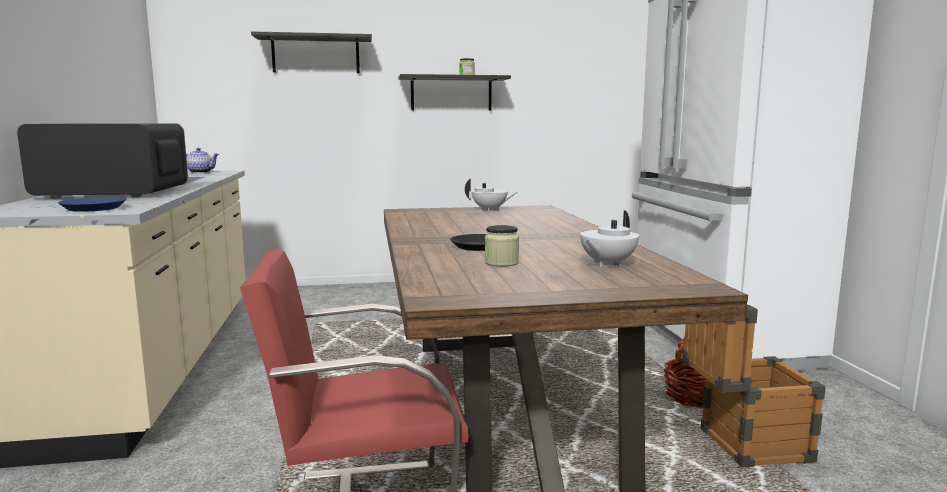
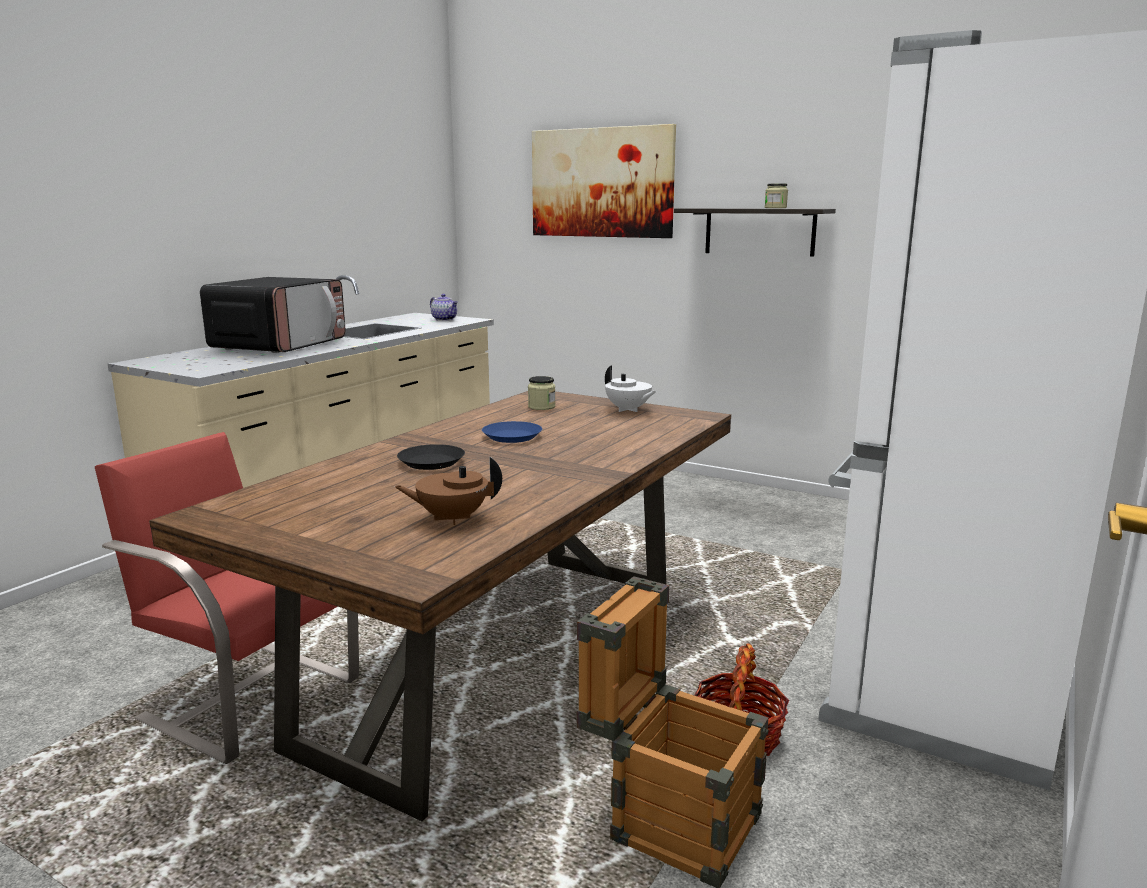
camera: 40 degrees right, 5 degrees up
microwave [17,123,188,199] -> microwave turned 75 degrees clockwise [200,277,345,353]
blue plate [58,197,127,212] -> blue plate moved to [482,421,542,443]
shelf [251,31,372,73] -> picture [532,124,676,238]
jar [485,225,519,267] -> jar moved to [528,376,555,410]
white teapot [580,211,639,267] -> brown teapot [394,456,502,525]

